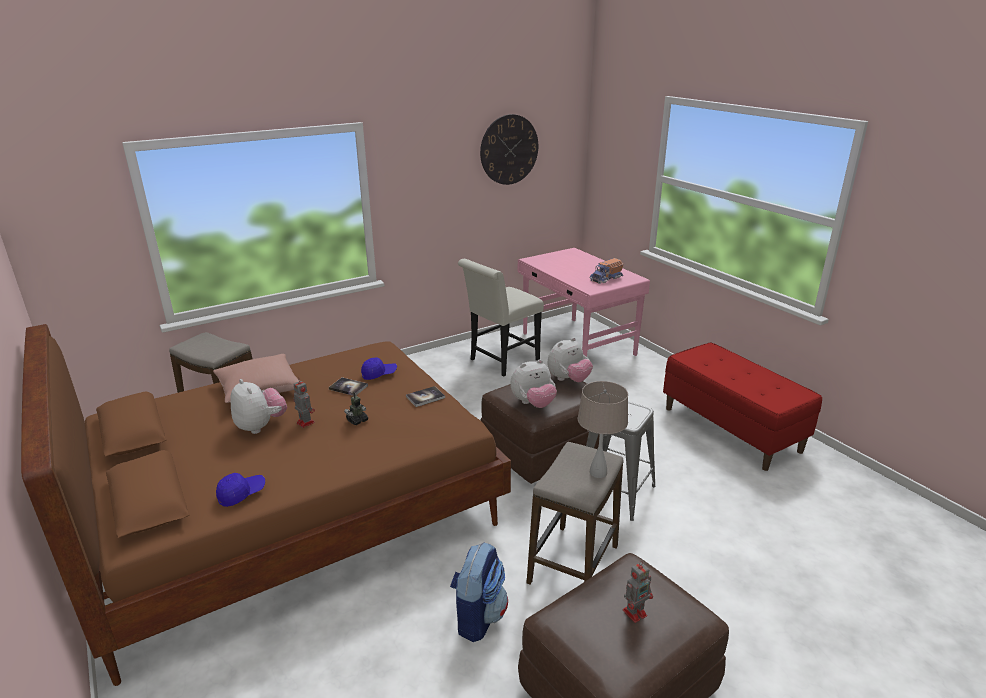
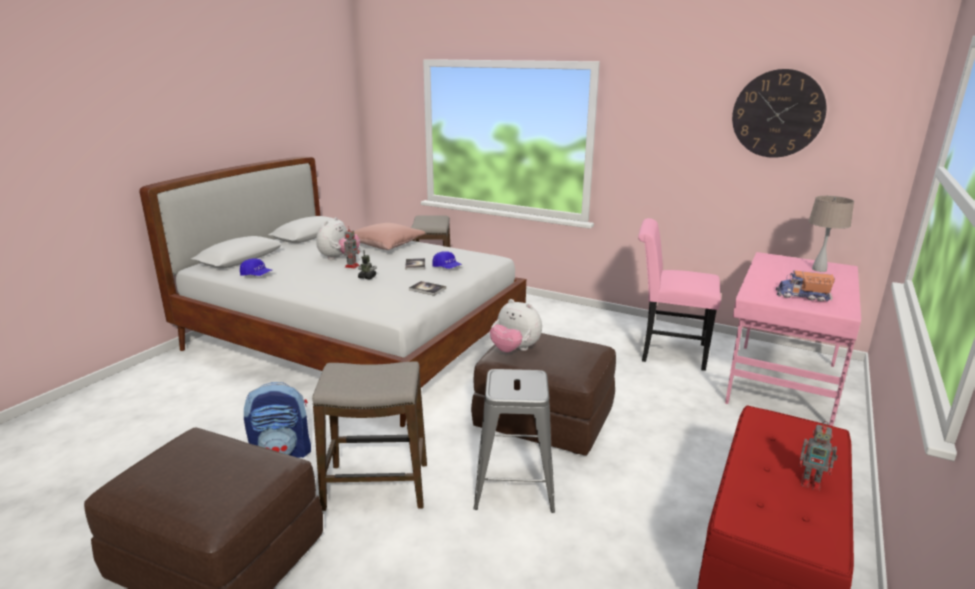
camera: 60 degrees right, 5 degrees down
brown bed [21,324,511,686] -> white bed [139,156,526,427]
white chair [458,259,544,377] -> pink chair [638,218,721,371]
plush toy [547,337,593,382] -> none
beige table lamp [578,381,628,478] -> beige table lamp moved to [809,196,854,272]
toy robot [623,561,653,623] -> toy robot moved to [799,421,838,491]

